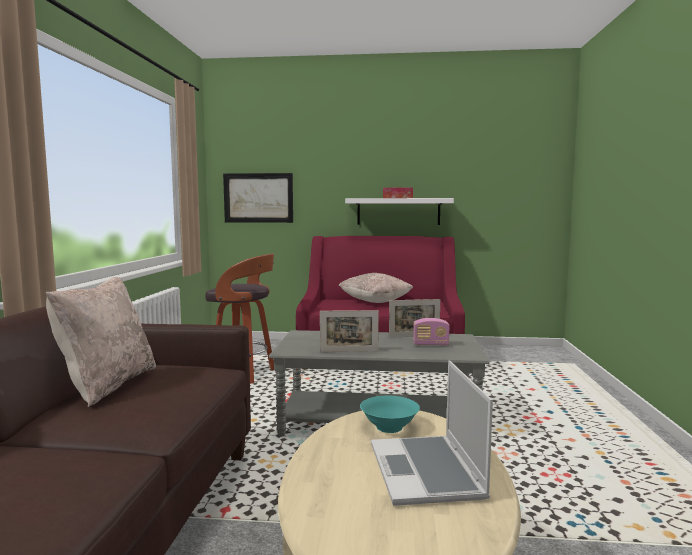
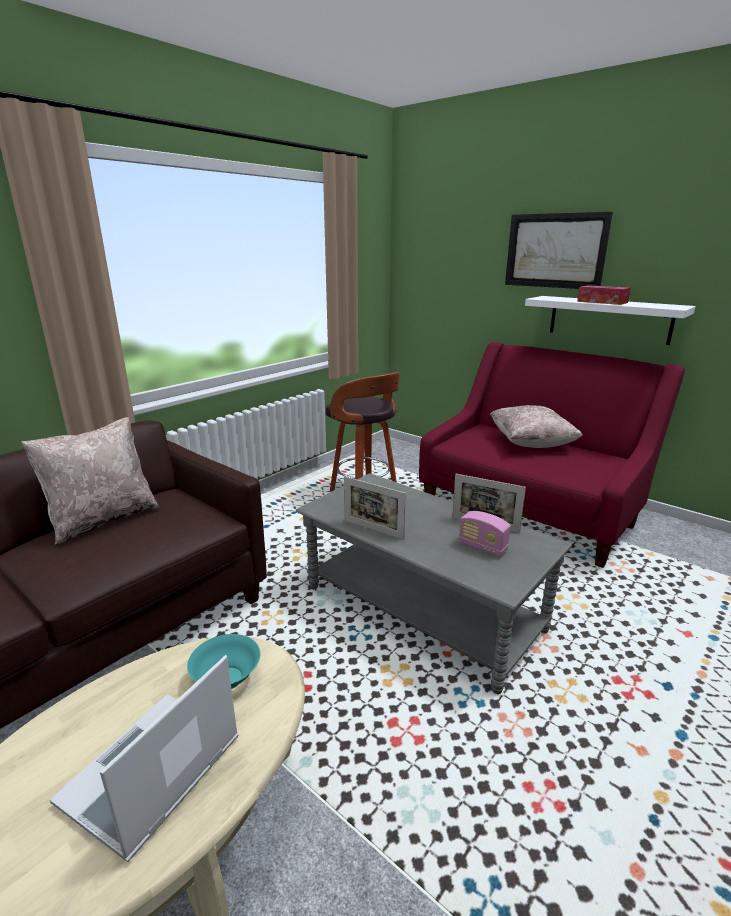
camera: 35 degrees right, 15 degrees up
picture [223,173,293,223] -> picture moved to [505,212,613,289]

